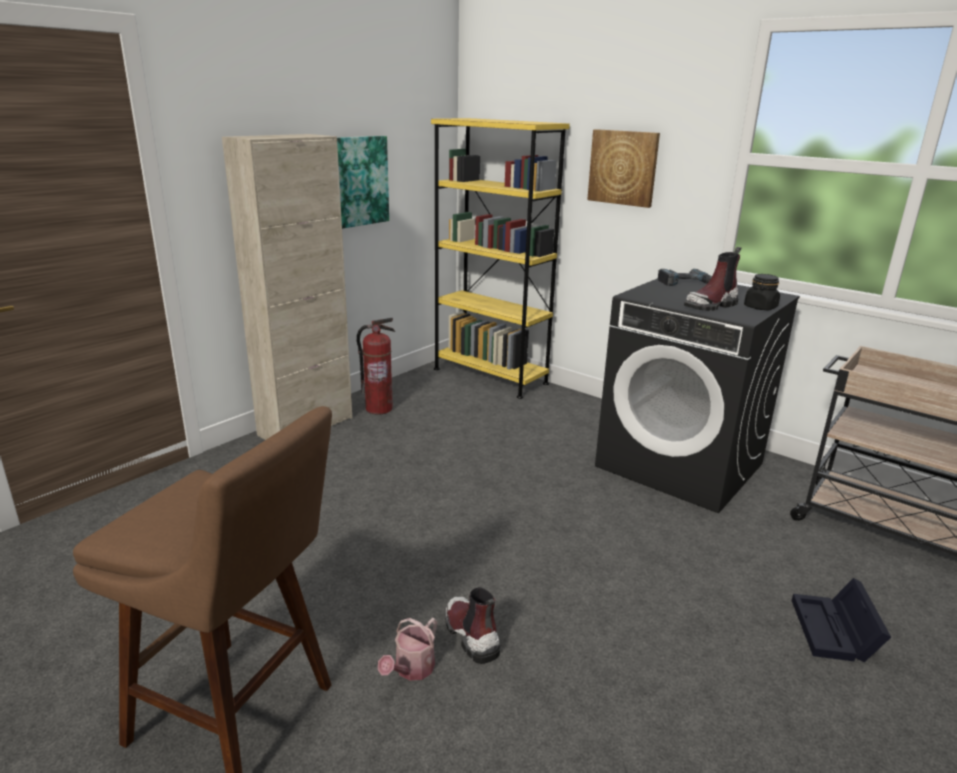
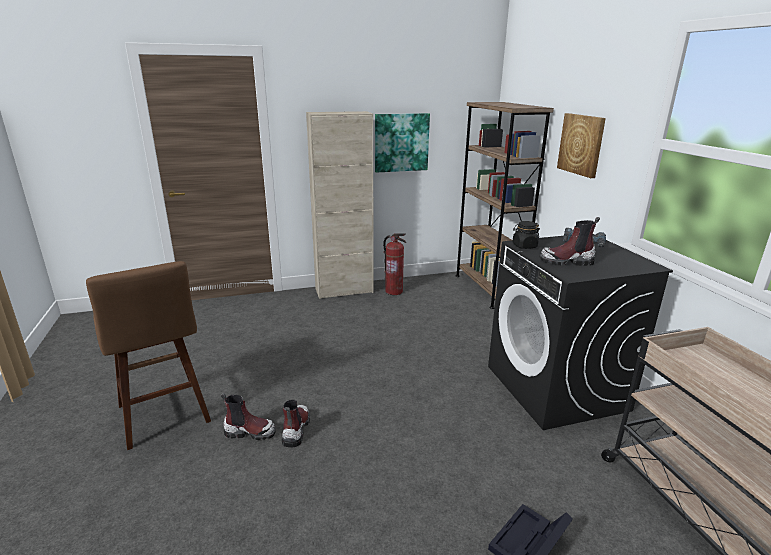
camera: 35 degrees right, 0 degrees up
watering can [378,618,437,681] -> boot [221,393,276,440]
yellow bookcase [431,118,570,399] -> brown bookcase [456,102,554,309]
black jar [744,274,780,310] -> black jar moved to [512,221,540,249]

